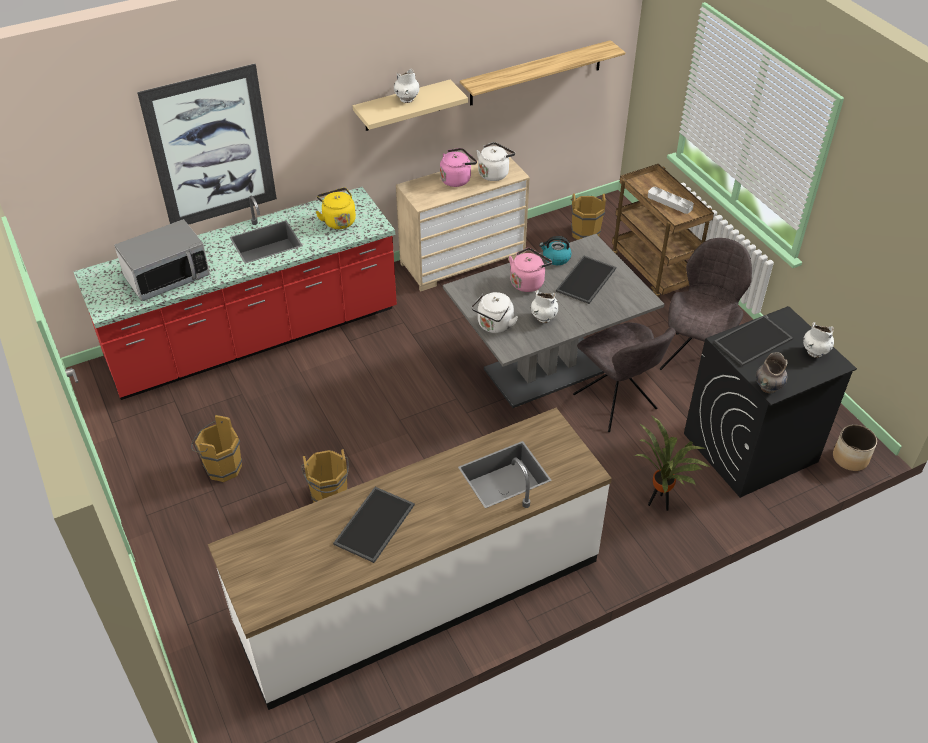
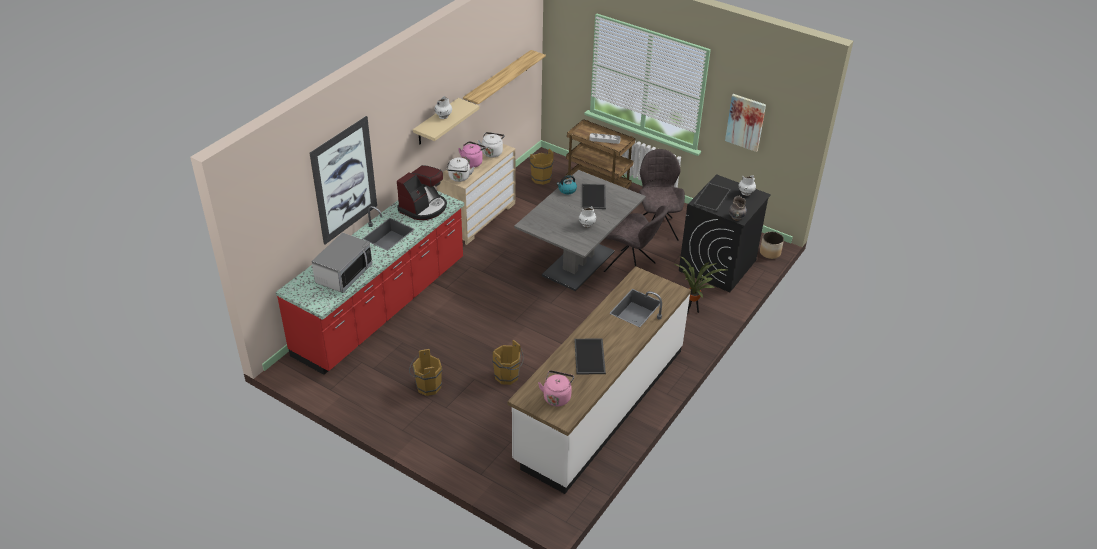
camera: 30 degrees left, 5 degrees down
yellow kettle [316,188,356,229] -> coffee machine [397,165,447,220]
white kettle [472,292,518,333] -> white kettle moved to [447,157,474,182]
pink kettle [509,248,552,292] -> pink kettle moved to [538,370,574,406]
none -> picture [725,94,766,152]

